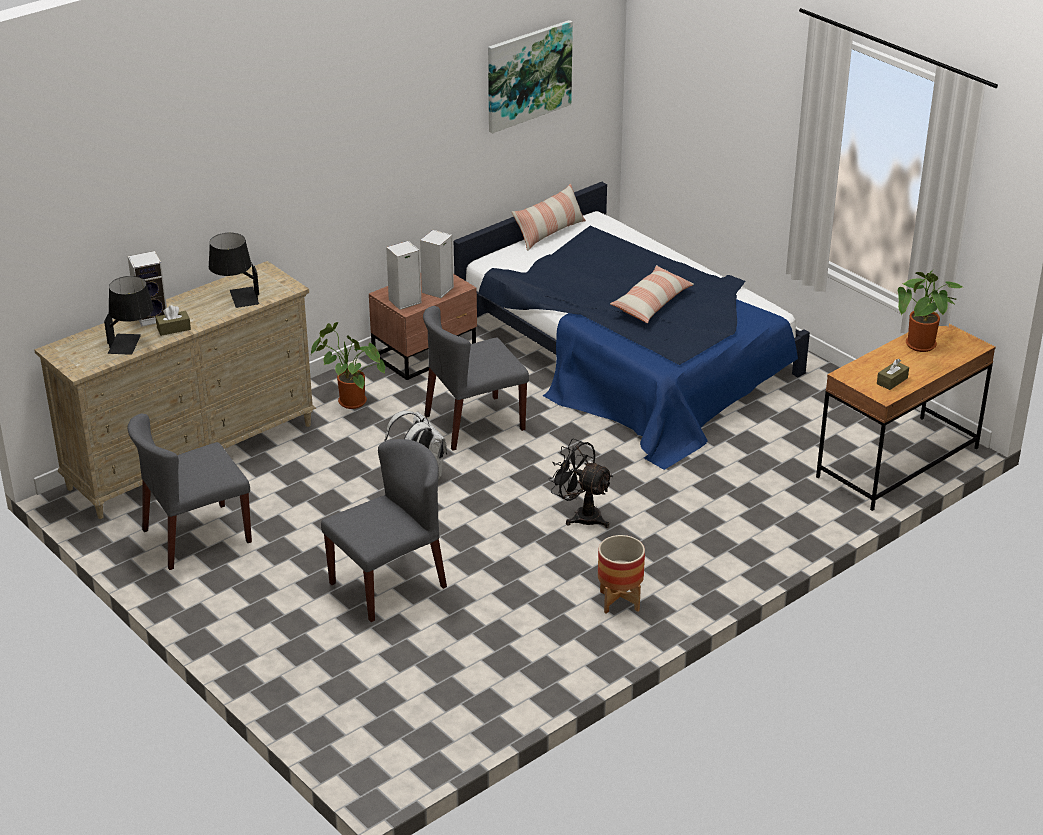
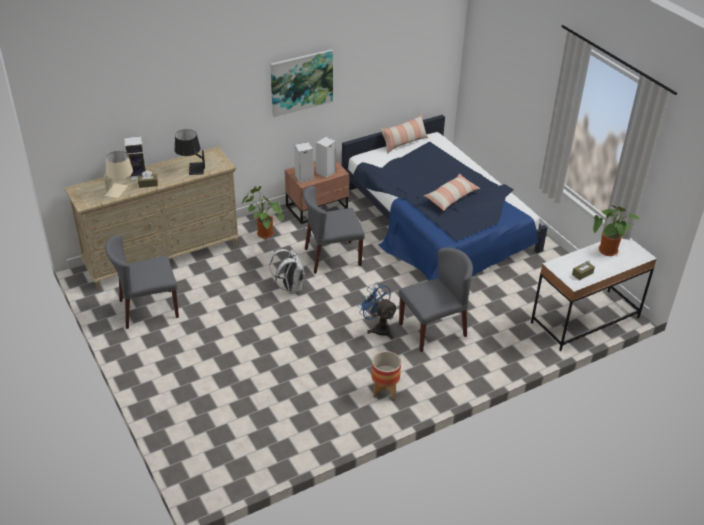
camera: 10 degrees right, 5 degrees up
black table lamp [104,276,154,355] -> beige table lamp [104,151,133,198]
grey chair [321,439,447,622] -> grey chair moved to [399,247,473,352]
picture [488,20,573,133] -> picture moved to [270,49,333,117]
black fan [549,438,613,528] -> blue fan [358,282,398,339]
brown desk [816,324,996,511] -> white desk [531,238,657,351]

